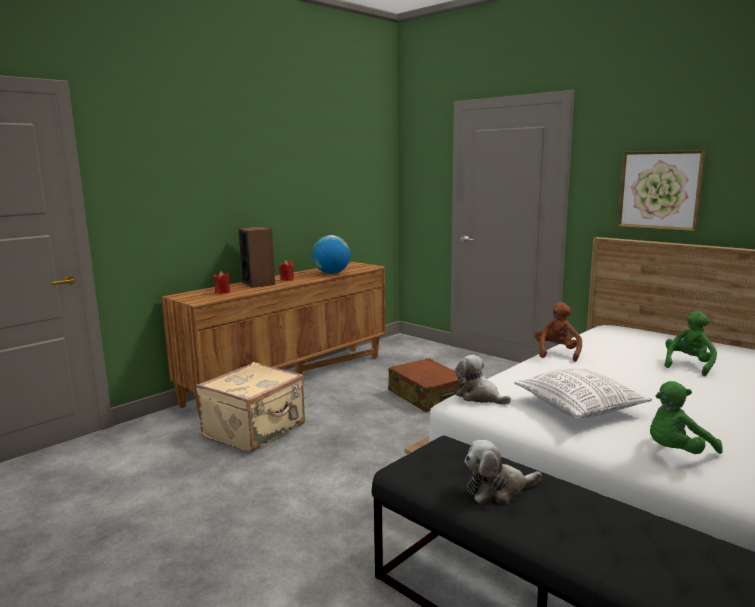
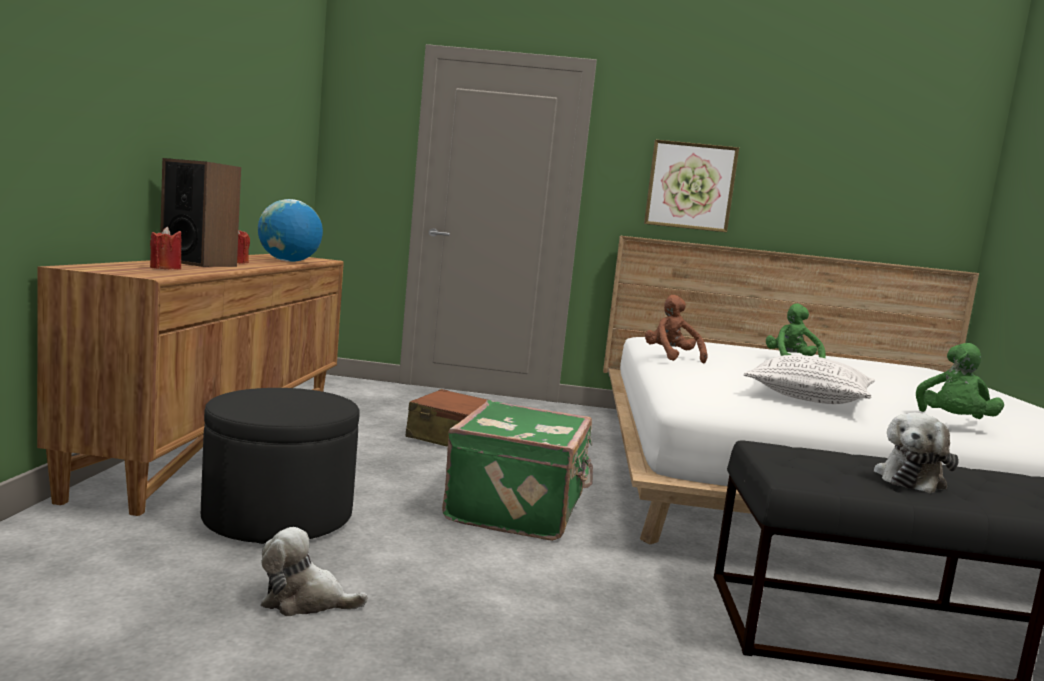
camera: 40 degrees left, 5 degrees down
beige suitcase [196,362,305,453] -> black ottoman [201,388,360,544]
plush toy [455,355,511,405] -> plush toy moved to [260,527,368,616]
none -> green suitcase [442,400,593,541]

